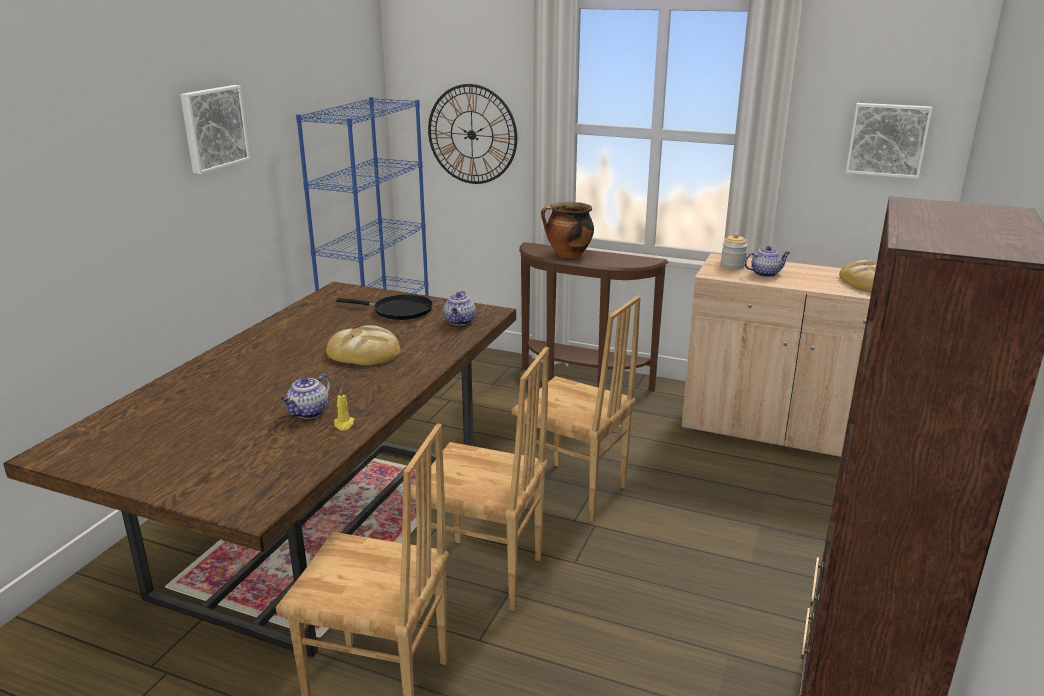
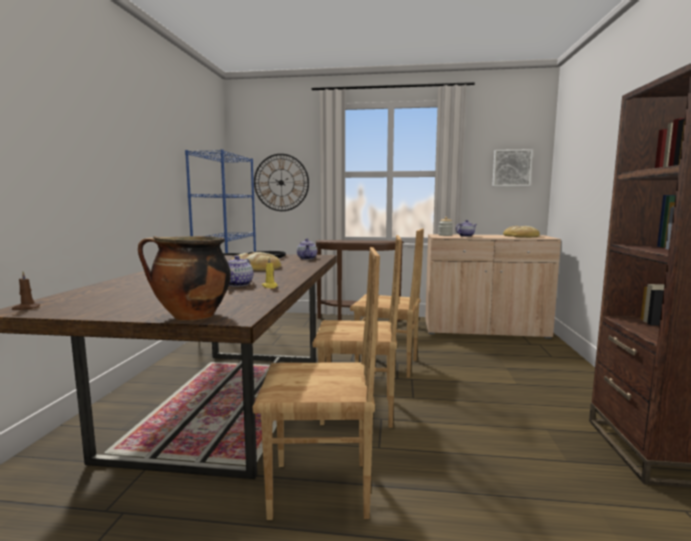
camera: 15 degrees left, 15 degrees down
picture [180,85,250,174] -> none
cooking pot [541,202,594,258] -> cooking pot moved to [138,236,231,321]
none -> brown candle [12,272,41,310]

